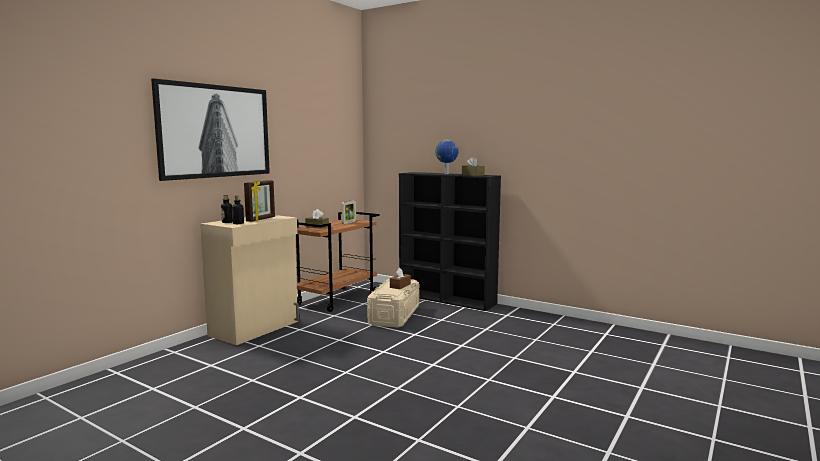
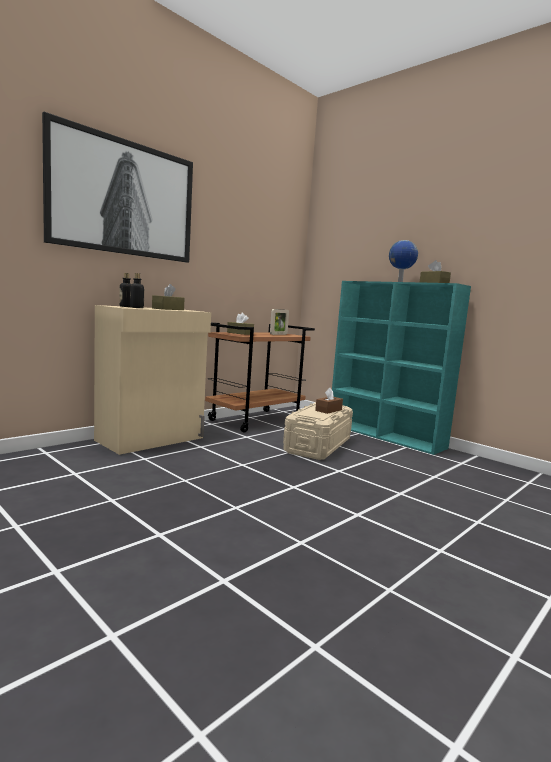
camera: 10 degrees right, 0 degrees up
picture frame [244,180,275,222] -> brown tissue box [152,284,184,310]
black bookcase [399,172,501,311] -> turquoise bookcase [332,281,471,455]

